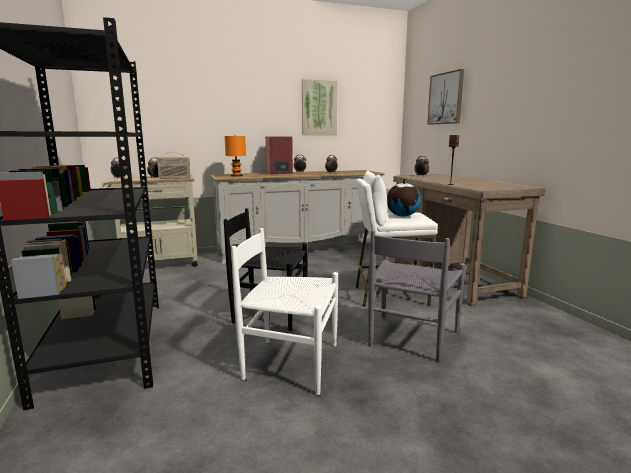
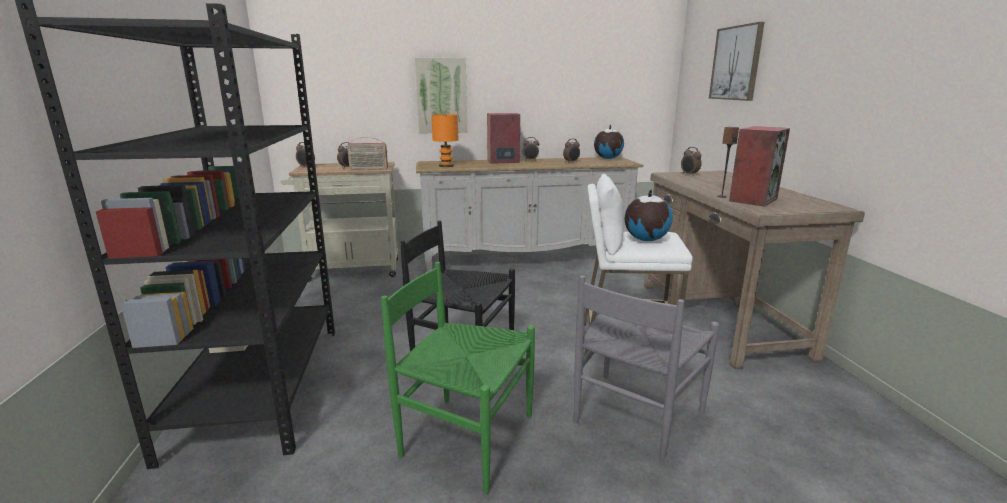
camera: 10 degrees right, 5 degrees up
white chair [231,228,338,395] -> green chair [381,262,535,494]
picture [302,79,337,135] -> picture moved to [415,58,467,134]
none -> globe [594,125,624,159]
none -> speaker [729,126,790,206]

